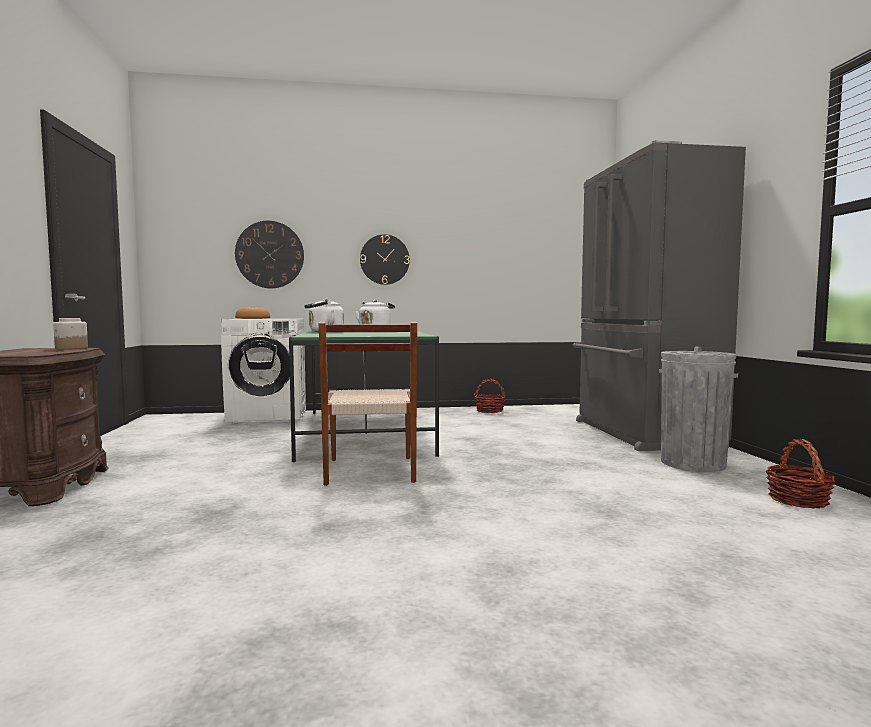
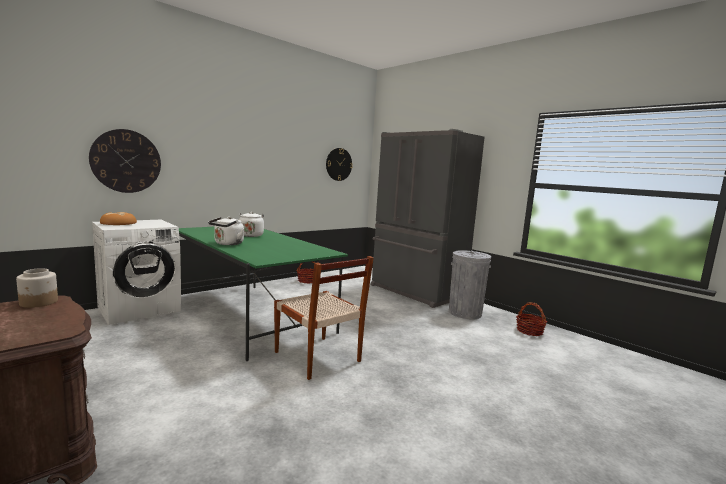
camera: 35 degrees left, 5 degrees up
wall clock [360,234,410,285] -> wall clock moved to [326,148,353,181]

